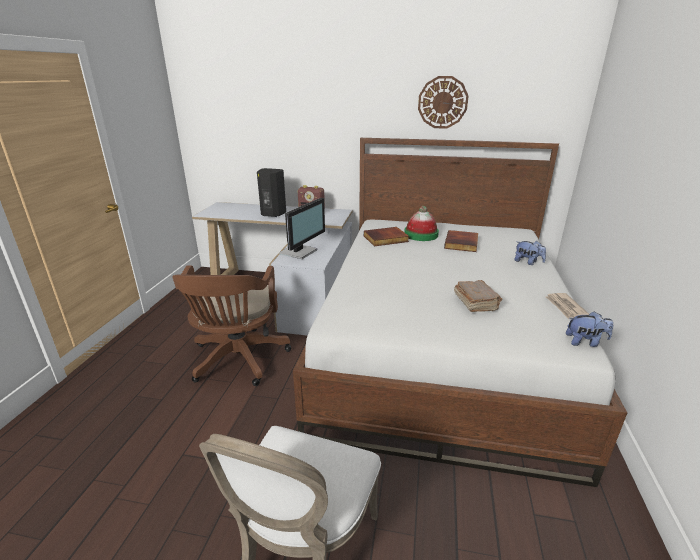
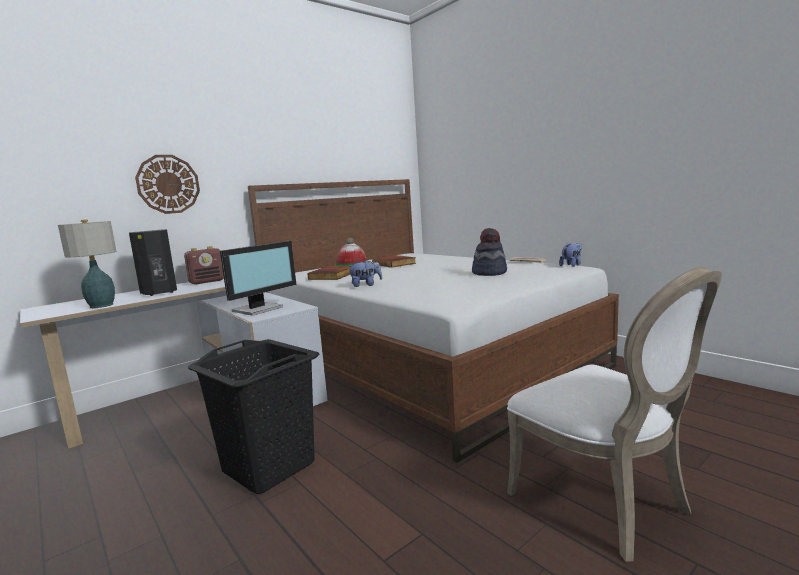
camera: 50 degrees left, 15 degrees down
brown office chair [172,266,291,386] -> black laundry basket [188,339,320,494]
monitor [279,198,325,259] -> monitor turned 60 degrees clockwise [220,241,297,316]
wall clock [418,76,469,129] -> wall clock moved to [135,155,200,214]
brown book [454,280,502,312] -> hat [472,228,507,276]
plush toy [514,241,546,265] -> plush toy moved to [347,260,382,287]
none -> table lamp [58,219,117,308]

